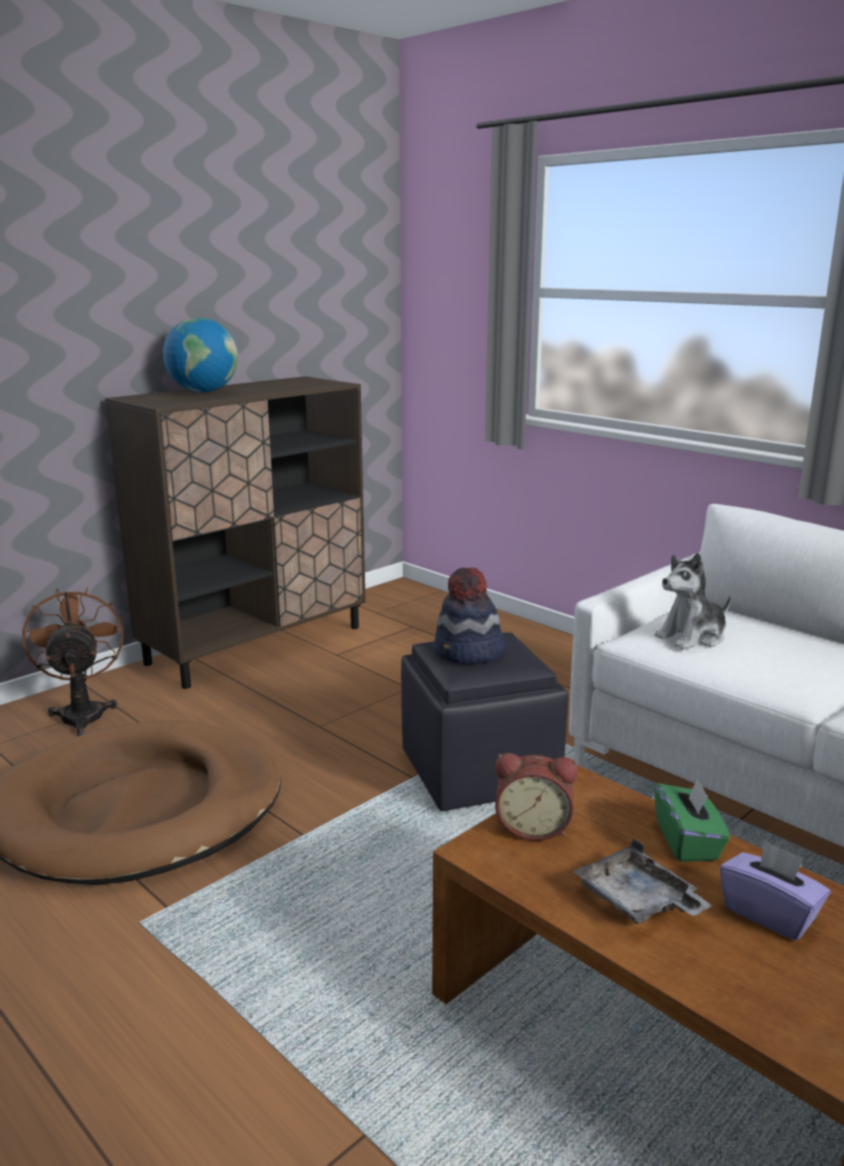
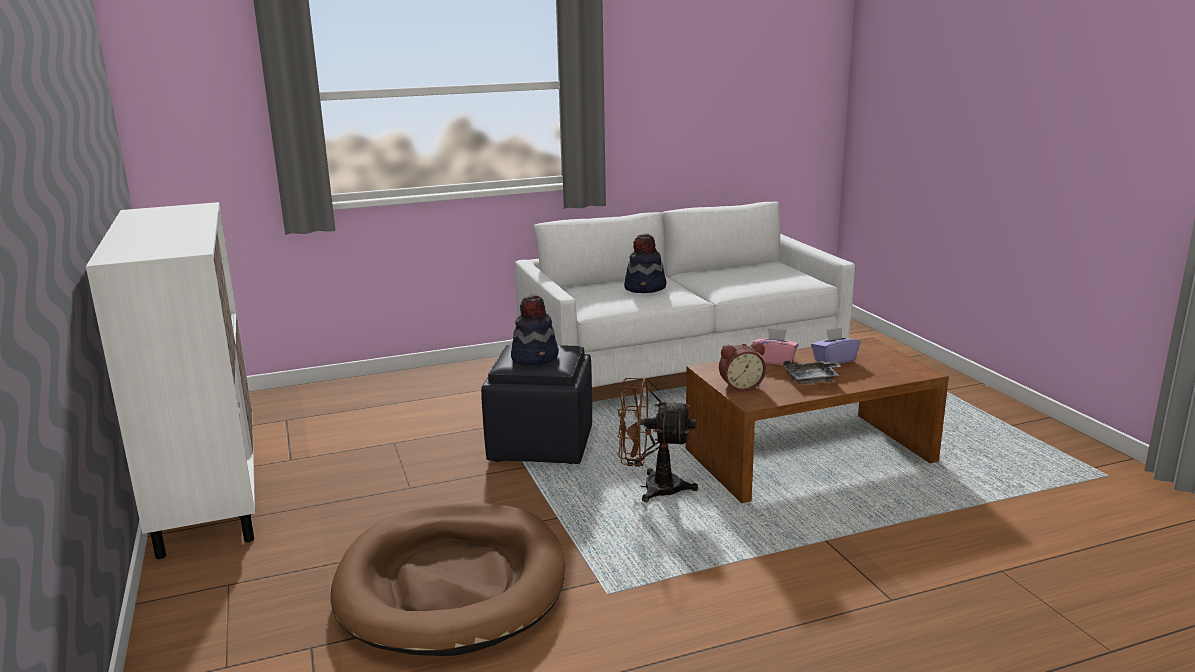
camera: 65 degrees left, 0 degrees up
brown fan [22,587,123,736] -> brown fan moved to [617,378,698,502]
brown cabinet [105,376,366,689] -> white cabinet [86,202,255,559]
globe [163,317,238,393] -> none
alarm clock [495,753,578,841] -> alarm clock turned 45 degrees clockwise [719,342,766,392]
plush toy [655,553,731,650] -> none
green tissue box [655,778,730,862] -> pink tissue box [753,328,799,365]
none -> hat [624,233,666,293]

